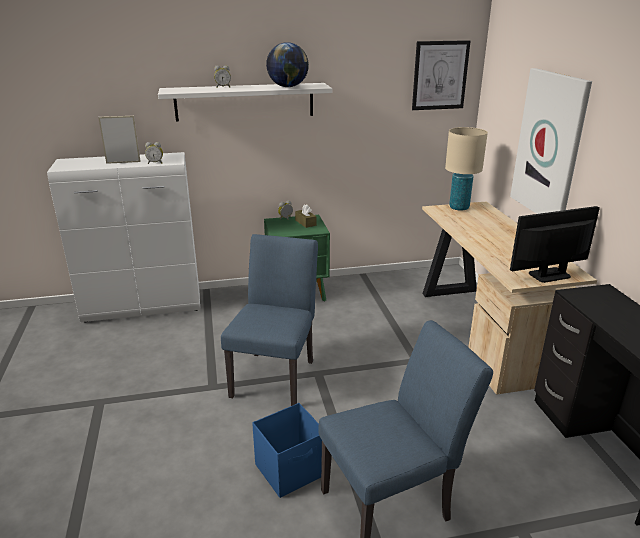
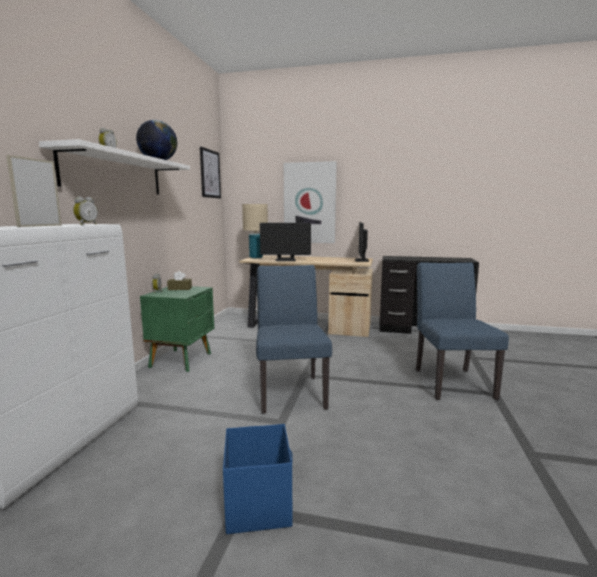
camera: 65 degrees left, 15 degrees down
blue chair [221,234,318,406] -> blue chair turned 45 degrees clockwise [256,265,332,414]
blue storage box [252,403,322,498] -> blue storage box moved to [223,424,293,534]
none -> monitor [260,223,311,261]

